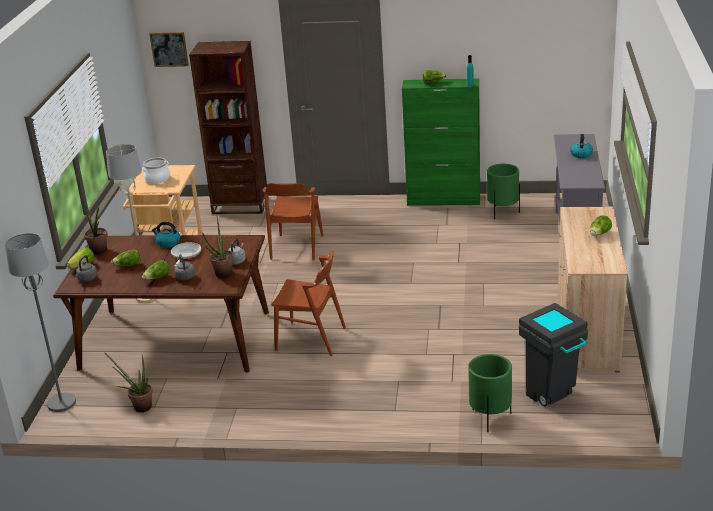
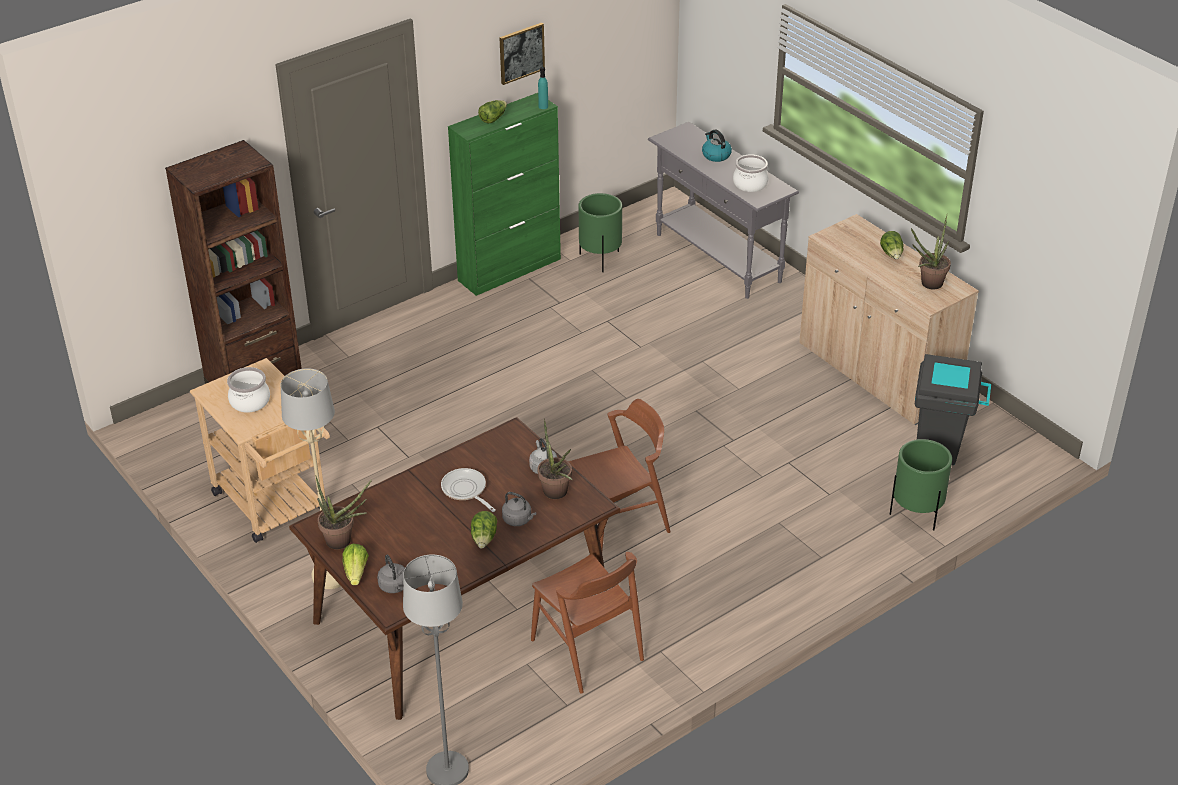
camera: 45 degrees left, 10 degrees up
potted plant [104,352,153,412] -> potted plant moved to [911,215,951,289]
lettuce [111,249,140,266] -> none
picture [149,32,189,67] -> picture moved to [499,23,545,85]
kettle [152,222,180,248] -> none
brown chair [263,183,324,260] -> brown chair moved to [531,552,644,694]
none -> cooking pot [733,154,769,192]

